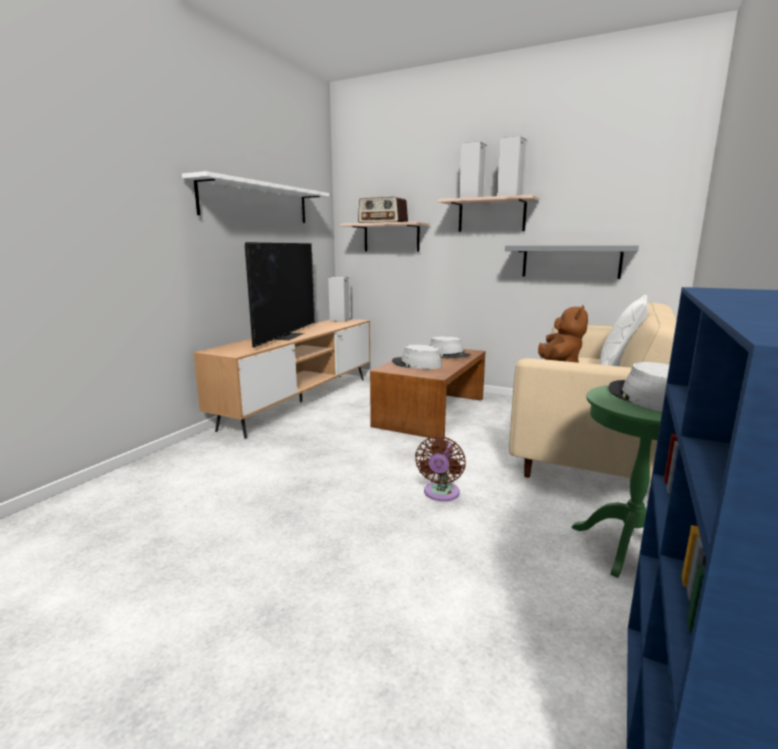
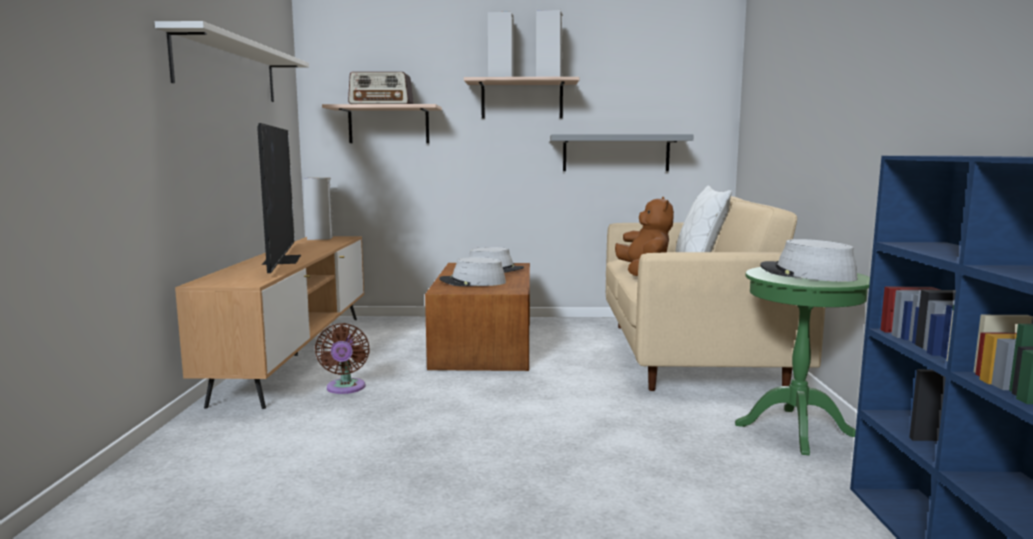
camera: 25 degrees left, 5 degrees down
brown fan [415,436,466,501] -> brown fan moved to [315,323,370,394]

